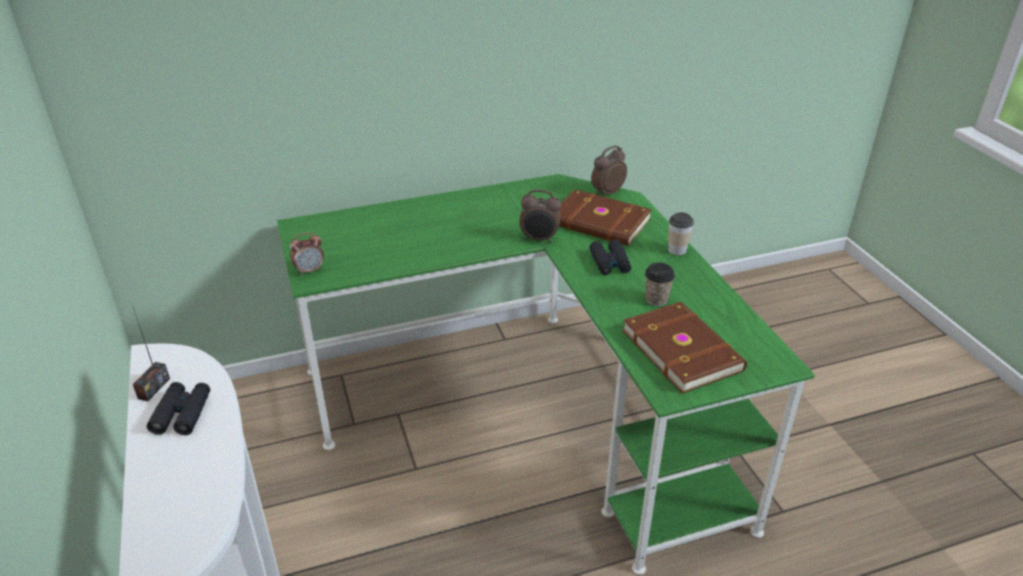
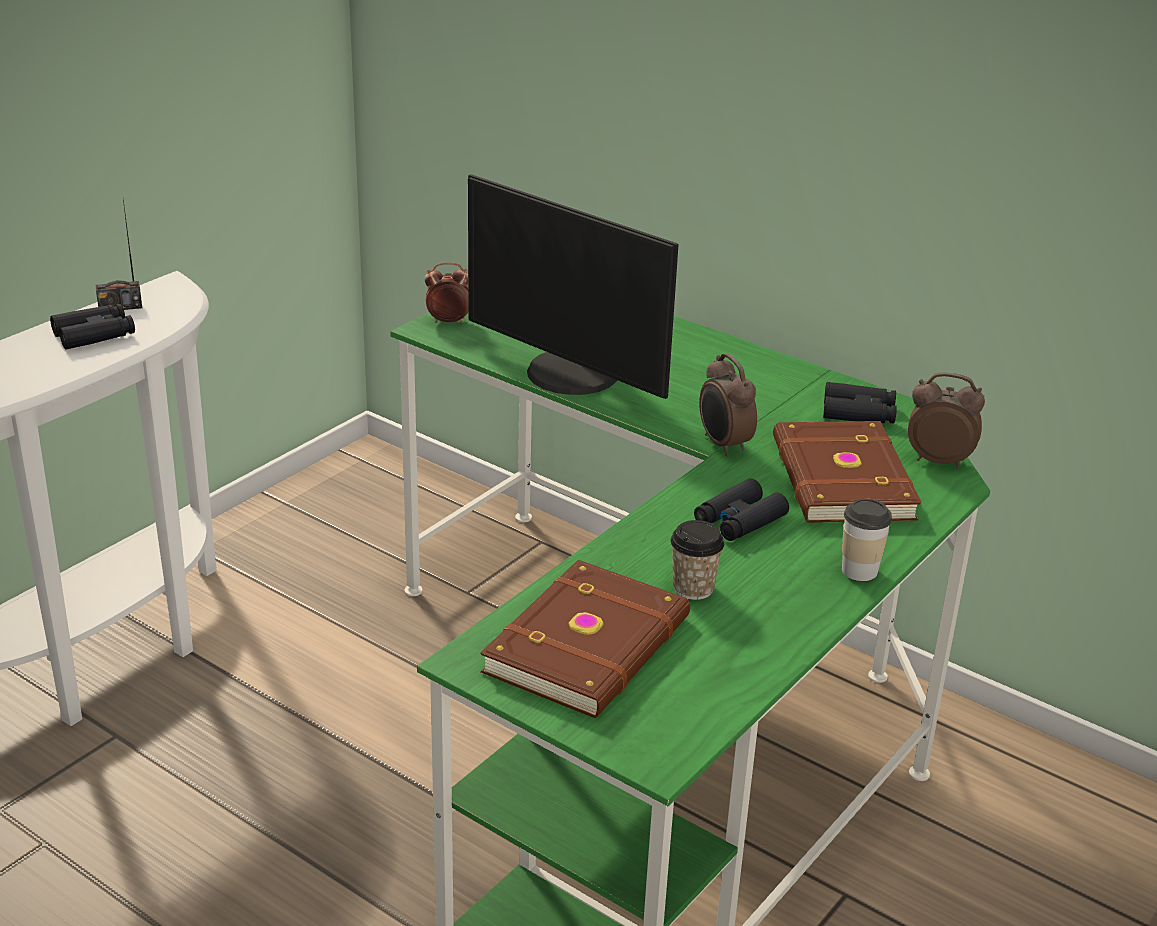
camera: 55 degrees right, 5 degrees down
alarm clock [290,233,324,276] -> alarm clock turned 150 degrees clockwise [424,262,469,324]
none -> monitor [468,174,679,399]
none -> black binoculars [823,382,897,424]

